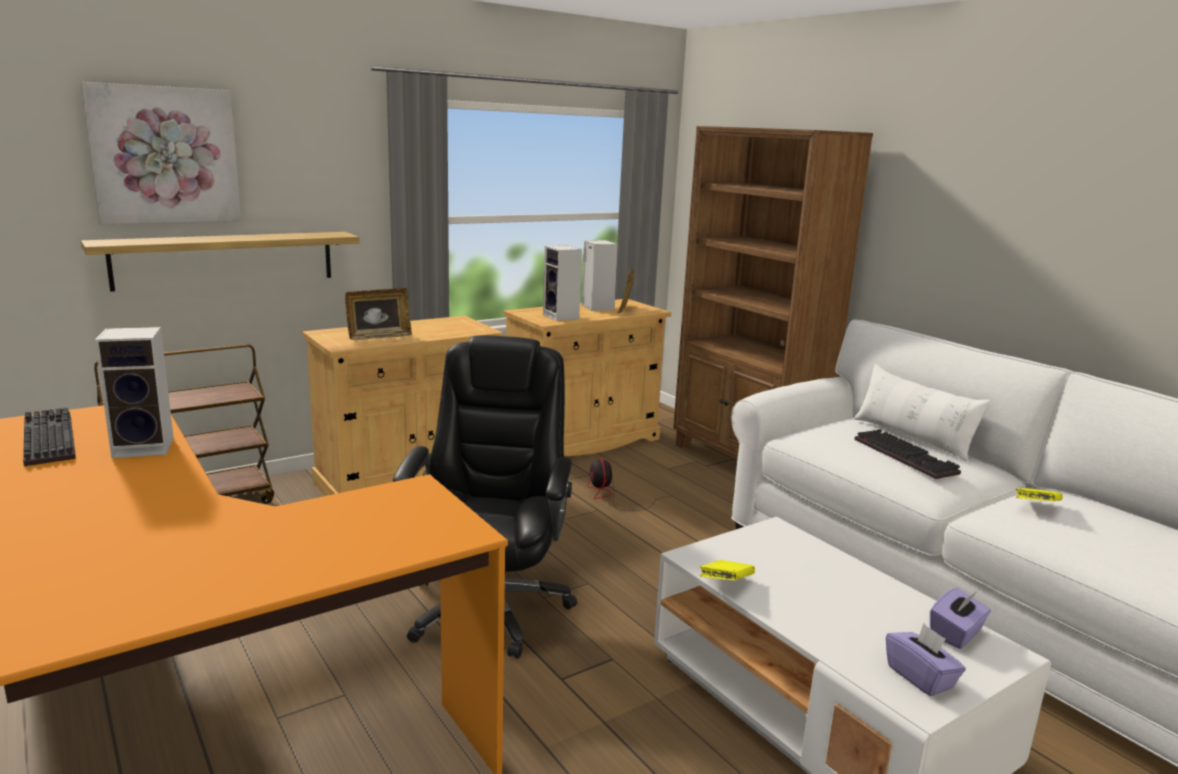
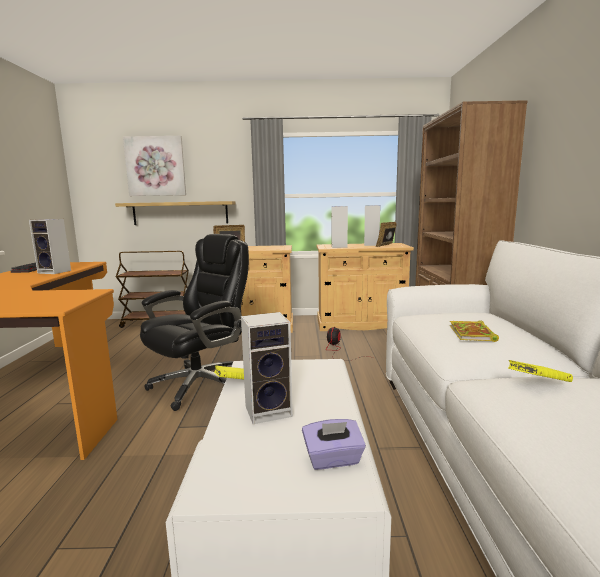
camera: 35 degrees right, 5 degrees down
white pillow [854,364,991,461] -> none
keyboard [854,429,961,479] -> book [450,320,499,342]
purple tissue box [886,623,966,696] -> none
none -> speaker [241,312,293,424]

